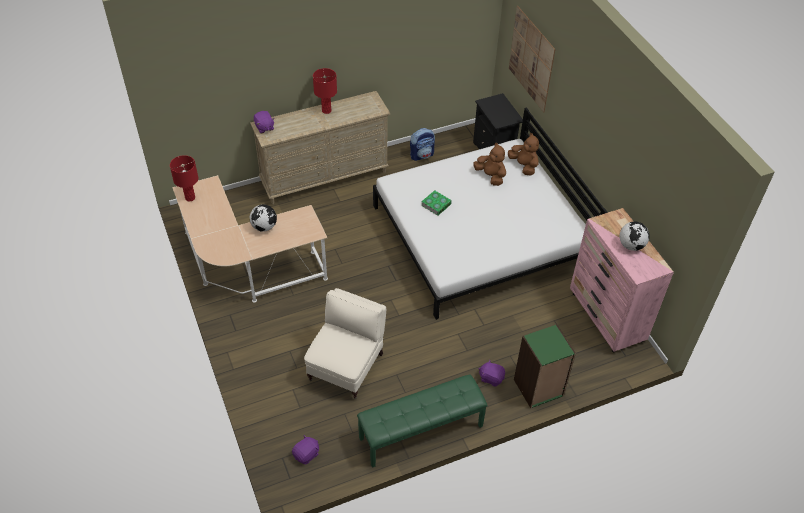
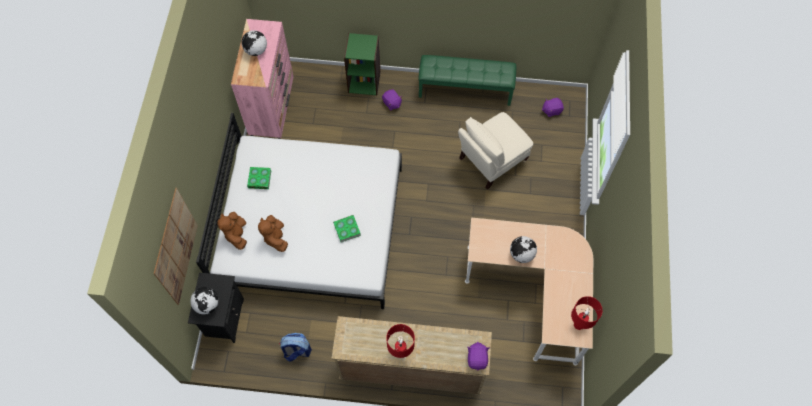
camera: 150 degrees left, 15 degrees up
none -> globe [190,287,219,315]
none -> book [247,167,271,189]

